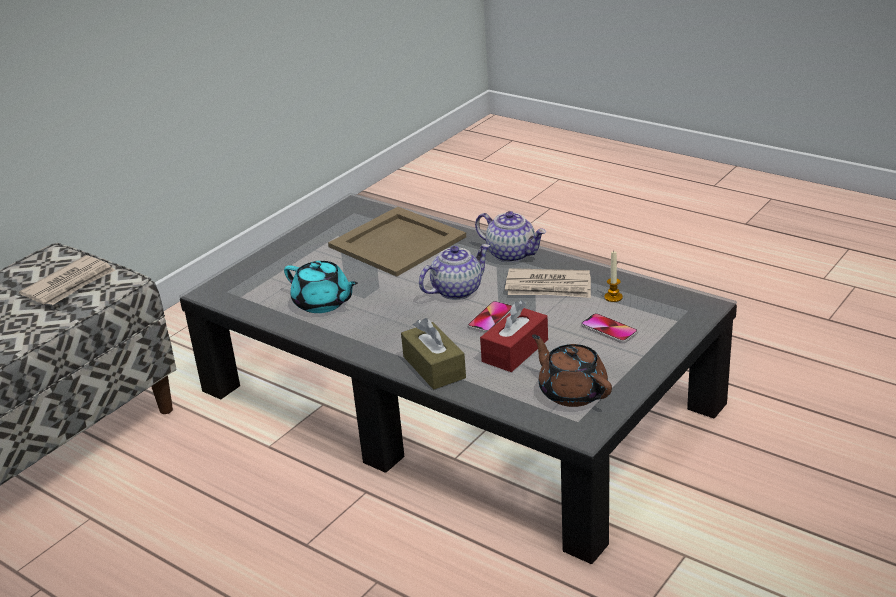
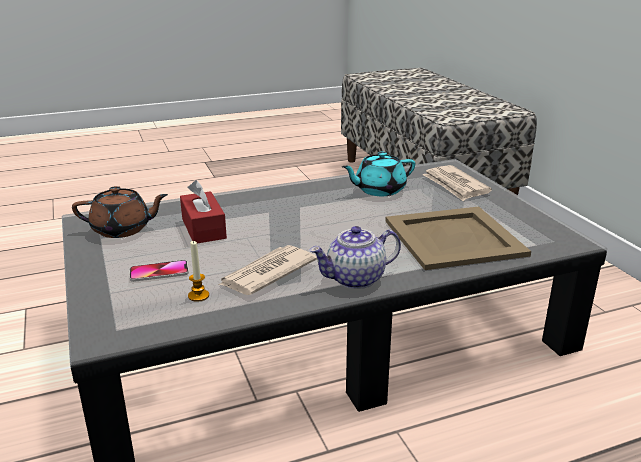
camera: 120 degrees right, 5 degrees down
newspaper [19,255,115,305] -> newspaper moved to [422,165,492,201]
brown tissue box [401,318,466,389] -> none
teapot [419,244,490,300] -> none
phone [468,301,512,333] -> none

